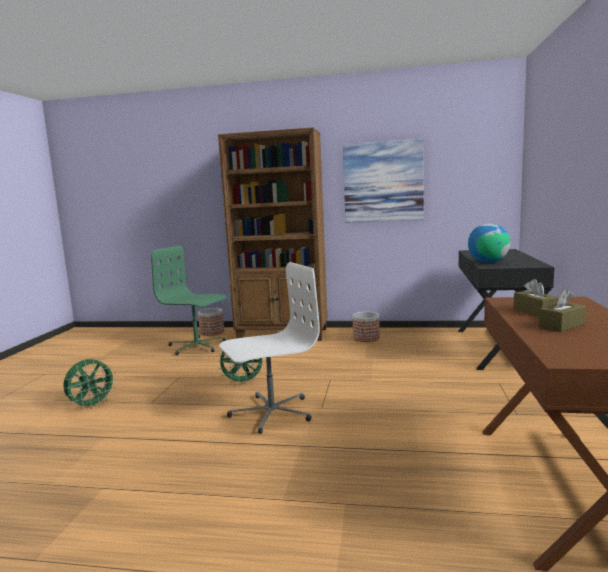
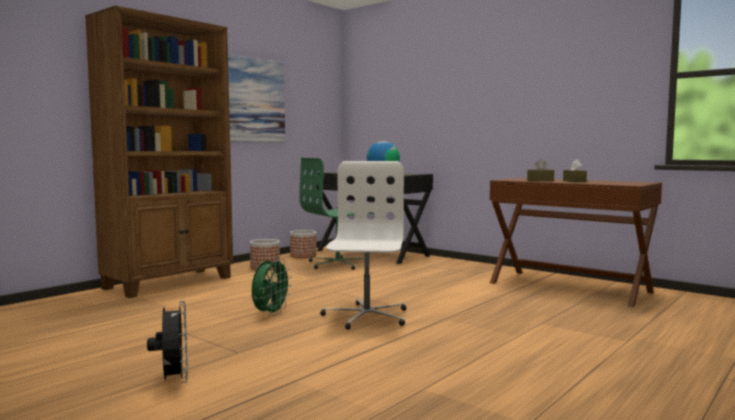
camera: 60 degrees left, 5 degrees down
green fan [63,358,117,409] -> black fan [147,301,188,383]
green office chair [151,246,227,355] -> green office chair moved to [299,158,374,270]
planter [198,308,224,336] -> planter moved to [290,230,317,258]

